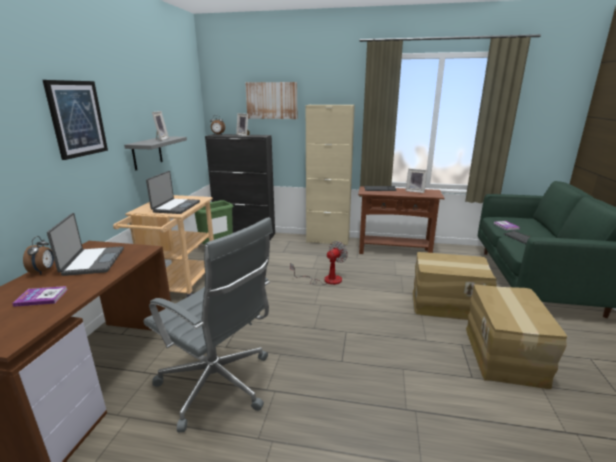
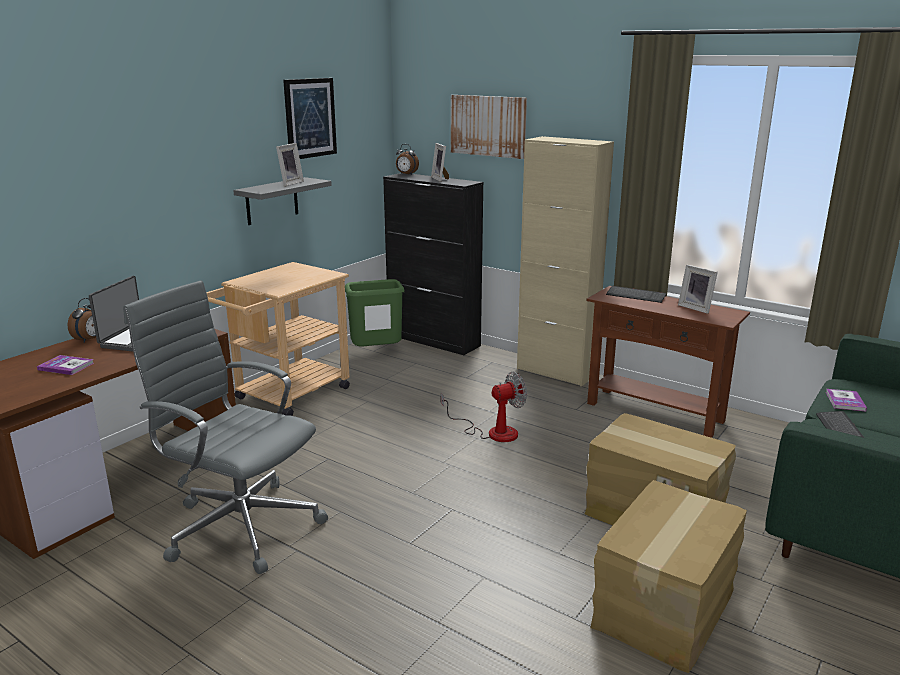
camera: 25 degrees right, 0 degrees up
picture [43,80,108,160] -> picture moved to [283,78,337,159]
grey office chair [143,217,273,432] -> grey office chair turned 150 degrees clockwise [123,280,328,574]
laptop [146,171,200,214] -> none

